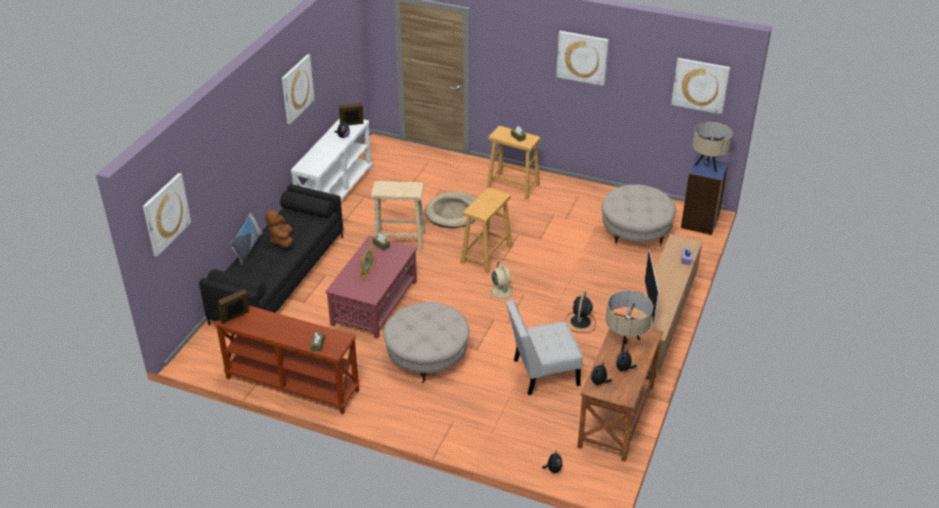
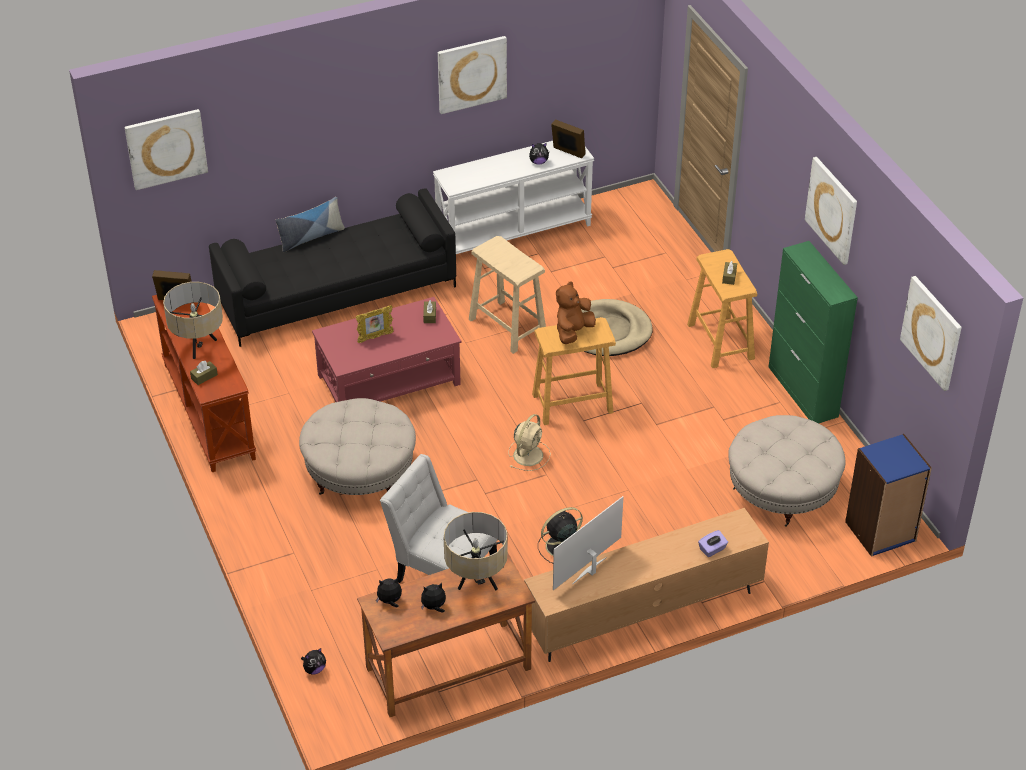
camera: 45 degrees right, 5 degrees up
brown plush toy [265,208,293,248] -> brown plush toy moved to [556,281,596,344]
beige table lamp [693,122,732,172] -> beige table lamp moved to [163,282,223,359]
none -> green cabinet [769,241,858,423]

